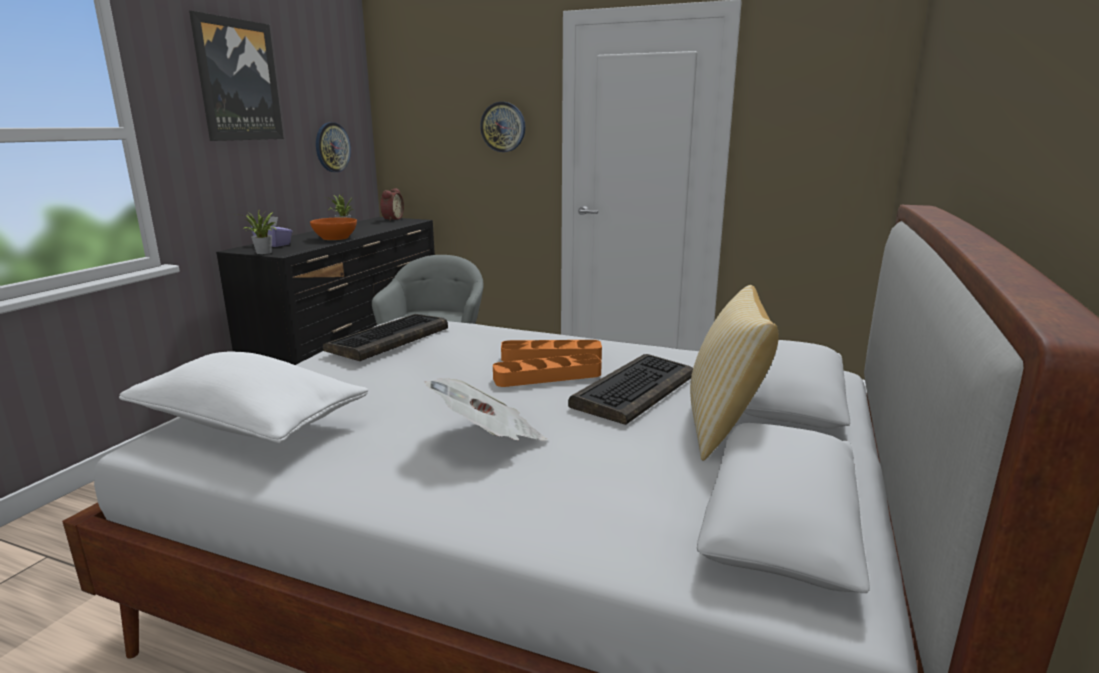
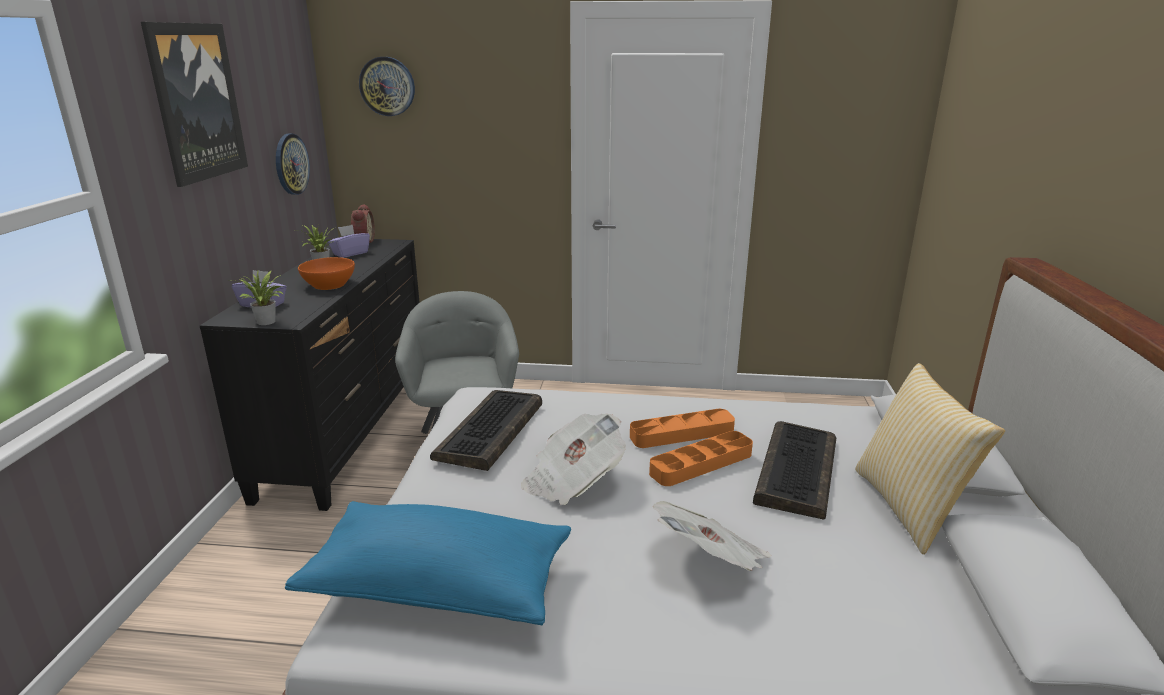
camera: 15 degrees left, 5 degrees up
white pillow [119,351,369,444] -> blue pillow [285,501,571,625]
wall clock [480,102,525,152] -> wall clock moved to [359,57,415,116]
none -> purple tissue box [328,225,370,258]
none -> newspaper [521,414,626,505]

